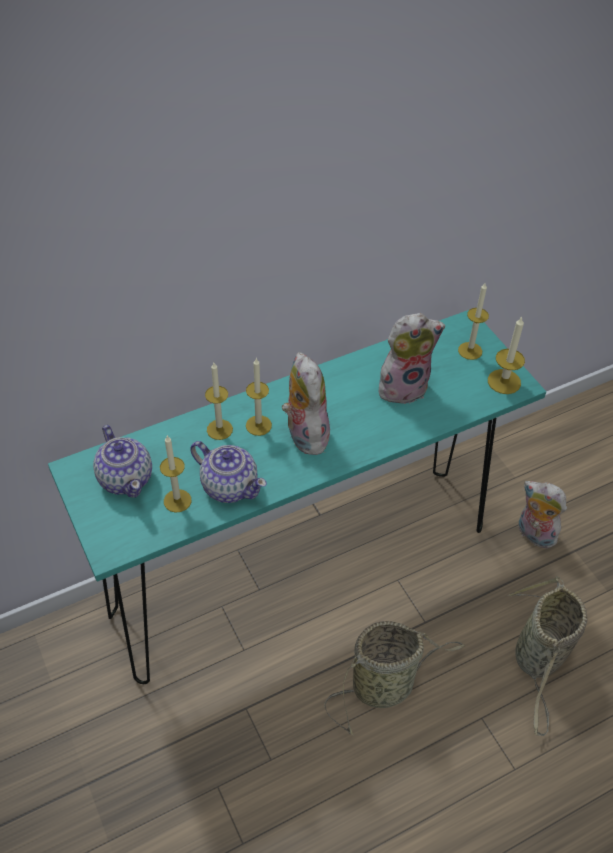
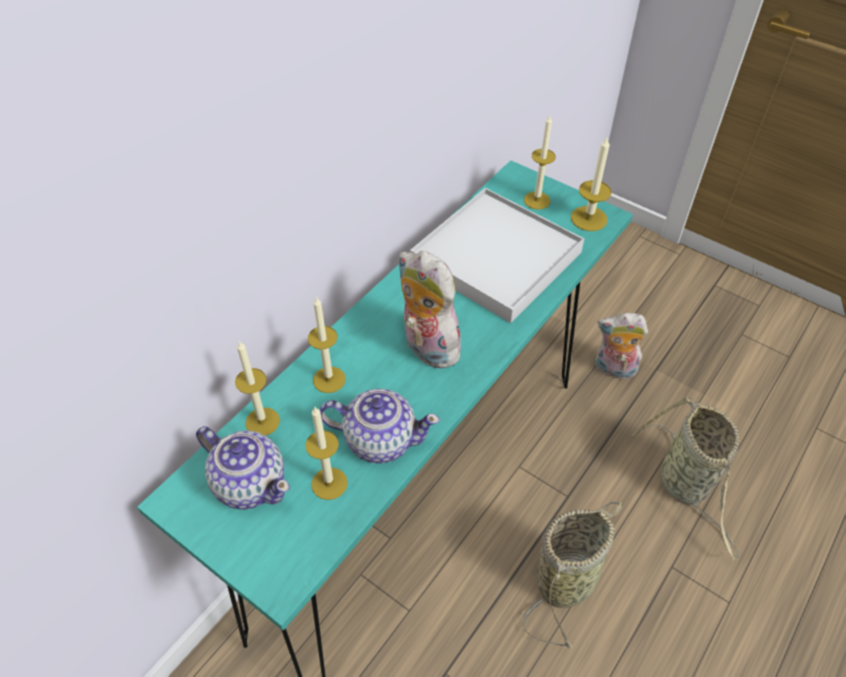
camera: 25 degrees left, 0 degrees up
candle [246,358,272,436] -> candle moved to [235,341,280,436]
plush toy [379,313,445,404] -> white tray [410,188,584,323]

